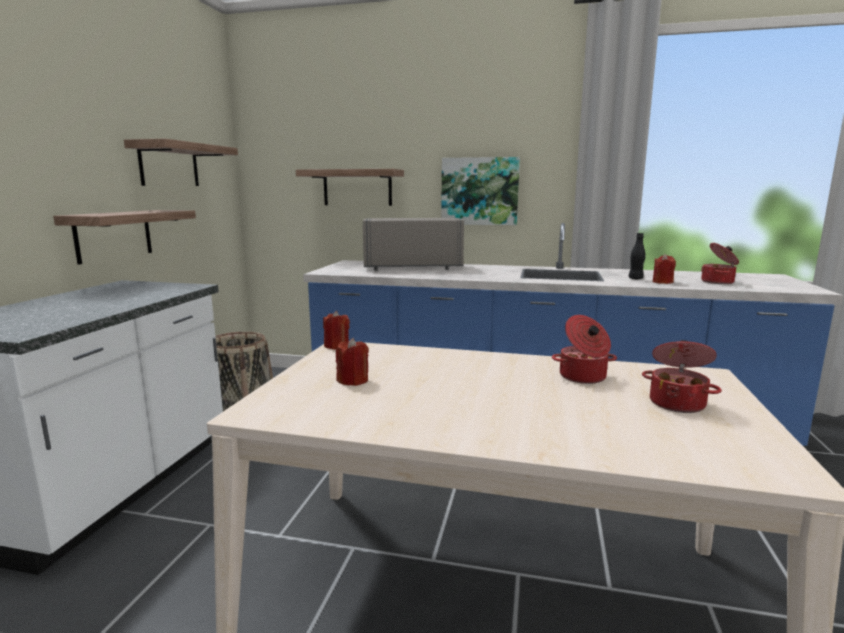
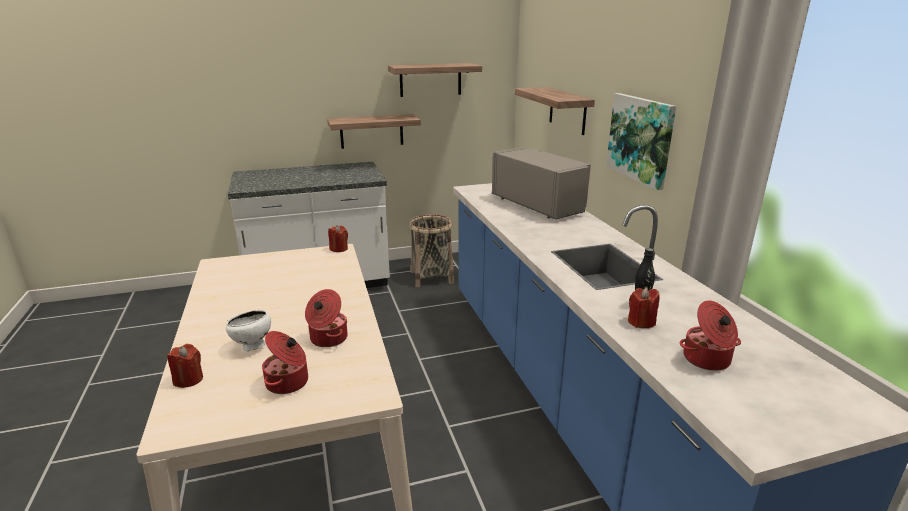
camera: 60 degrees right, 10 degrees up
red candle [336,338,369,386] -> red candle moved to [167,344,203,388]
none -> white bowl [226,310,271,351]

